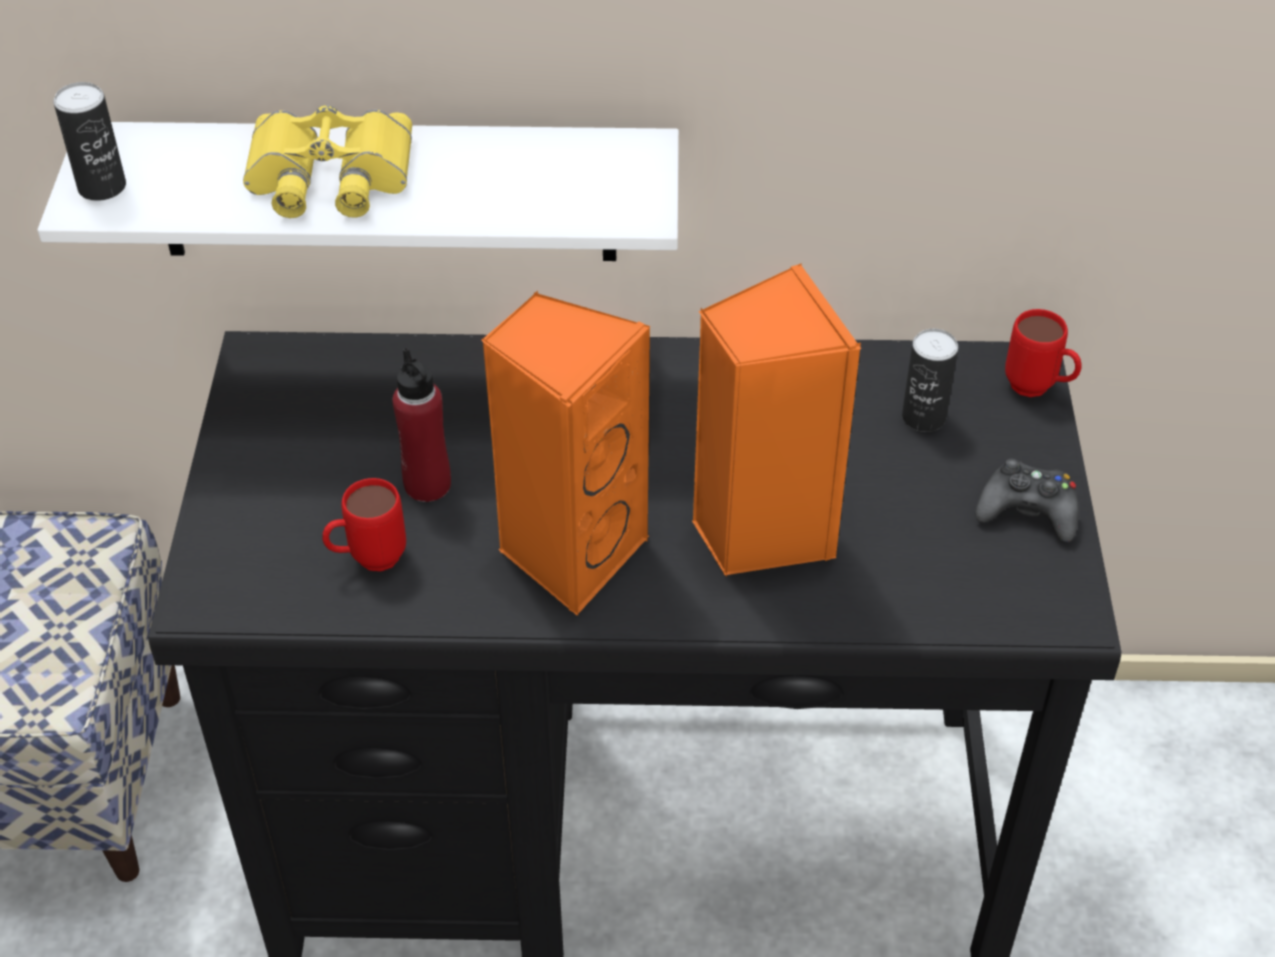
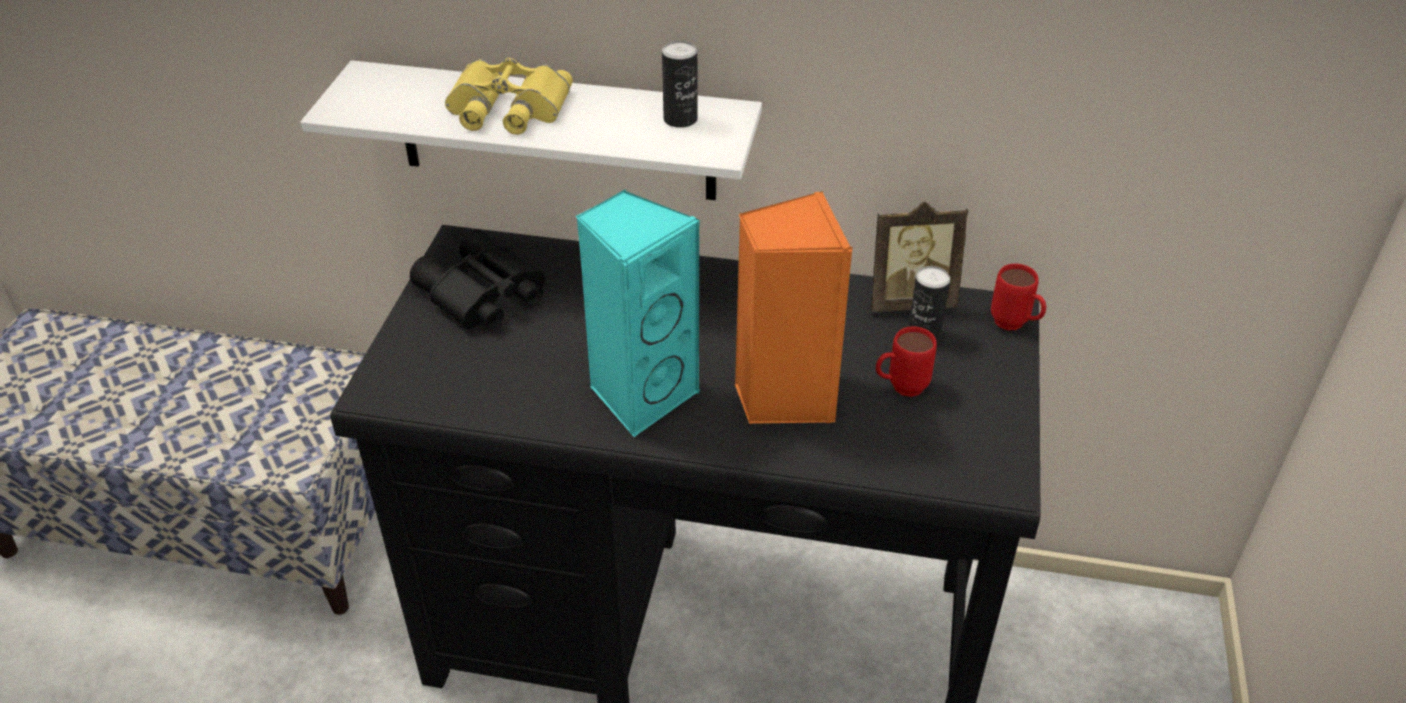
camera: 10 degrees right, 5 degrees down
can [54,82,126,201] -> can moved to [662,40,698,128]
red mug [322,478,406,571] -> red mug moved to [876,327,937,397]
red bottle [392,348,451,502] -> none
orange speaker [481,291,651,615] -> turquoise speaker [576,189,700,437]
black game controller [975,459,1079,542] -> none
none -> black binoculars [410,229,545,329]
none -> picture frame [871,201,968,312]

